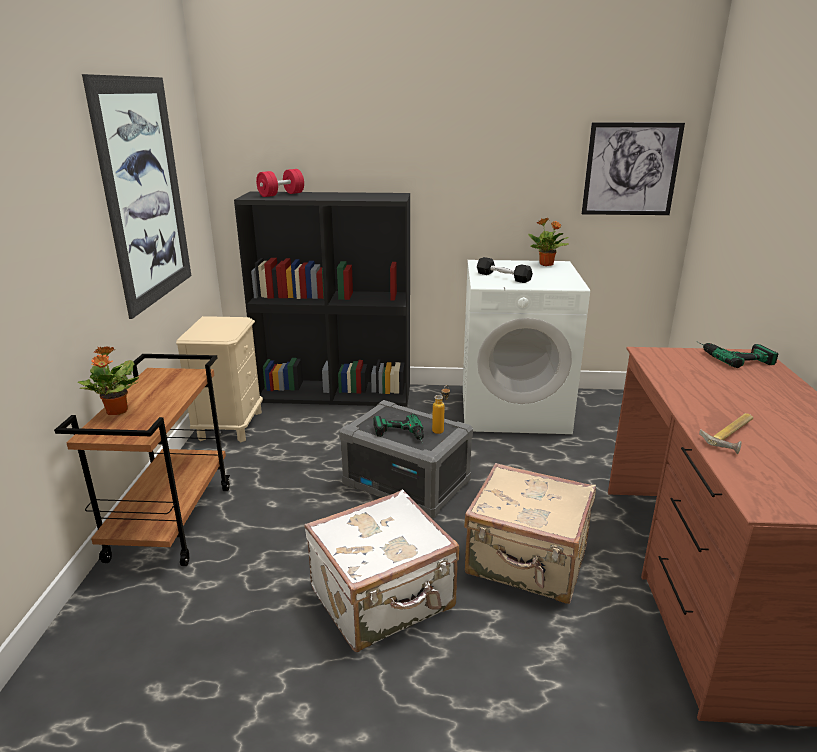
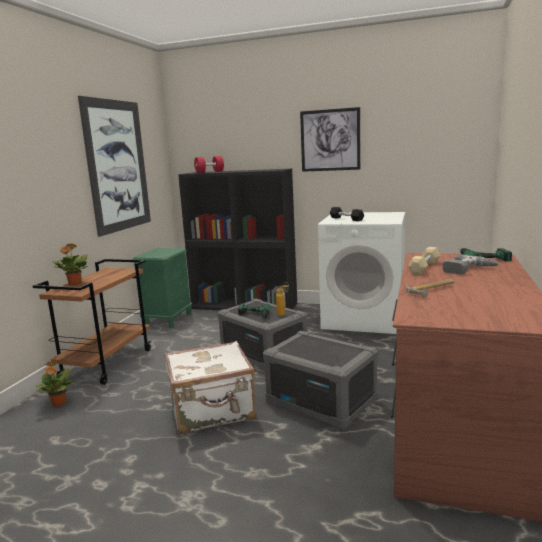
camera: 15 degrees right, 10 degrees down
beige nightstand [176,316,263,442] -> green nightstand [133,248,192,328]
beige suitcase [464,463,596,604] -> grey storage box [263,331,378,430]
potted plant [528,218,569,266] -> potted plant moved to [35,361,74,407]
picture [582,122,685,215] -> picture moved to [300,107,360,172]
none -> beige dumbbell [408,247,441,275]
none -> power drill [443,254,499,274]

